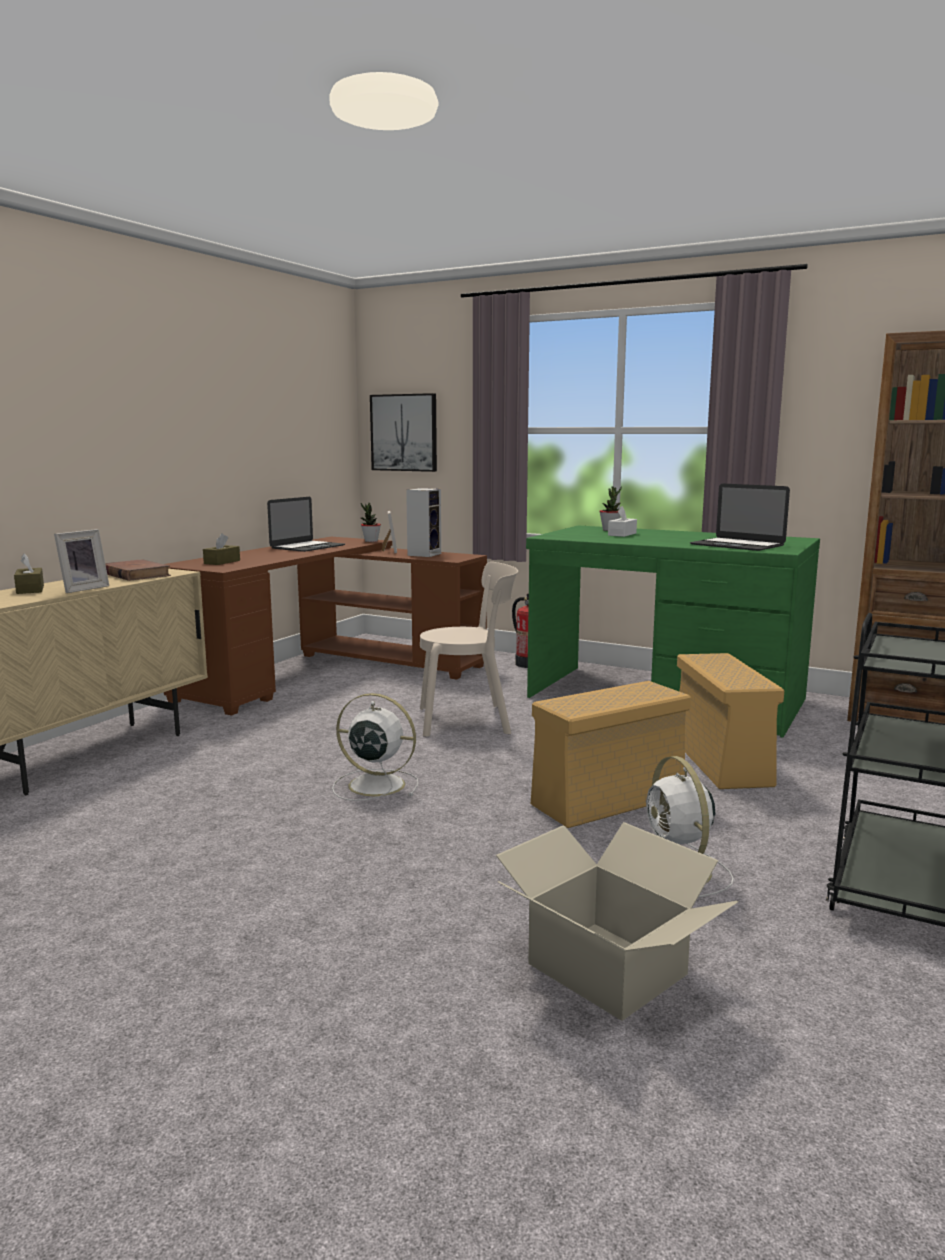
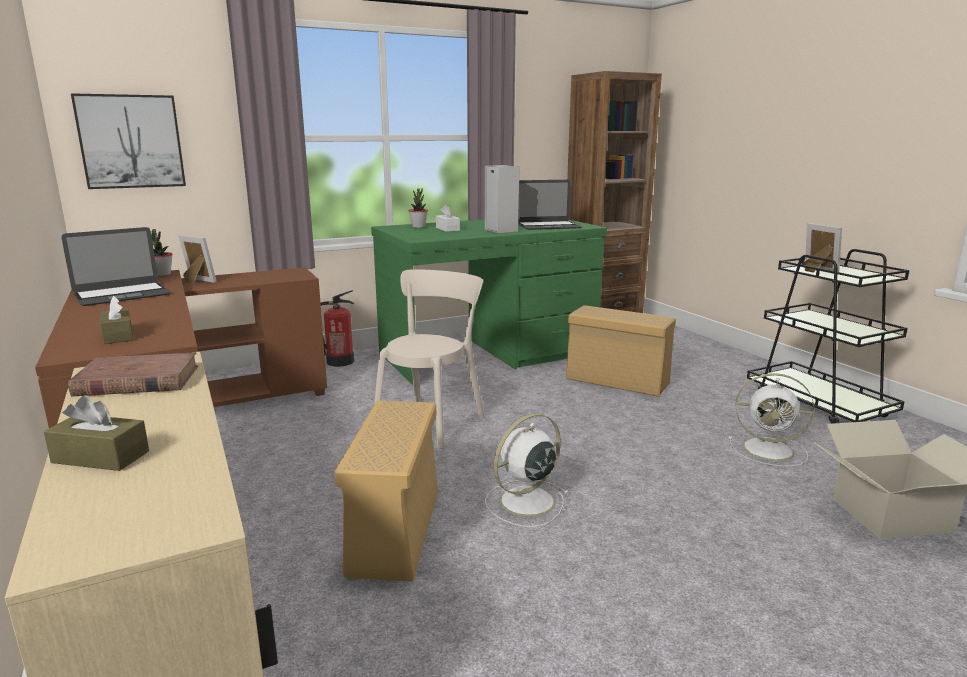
camera: 55 degrees left, 5 degrees up
picture frame [54,529,109,593] -> picture frame moved to [804,223,842,275]
laptop [267,497,345,552] -> laptop turned 75 degrees clockwise [61,227,171,306]
speaker [406,488,441,557] -> speaker moved to [485,165,519,233]
beige storage box [531,681,691,828] -> beige storage box moved to [334,401,438,582]

